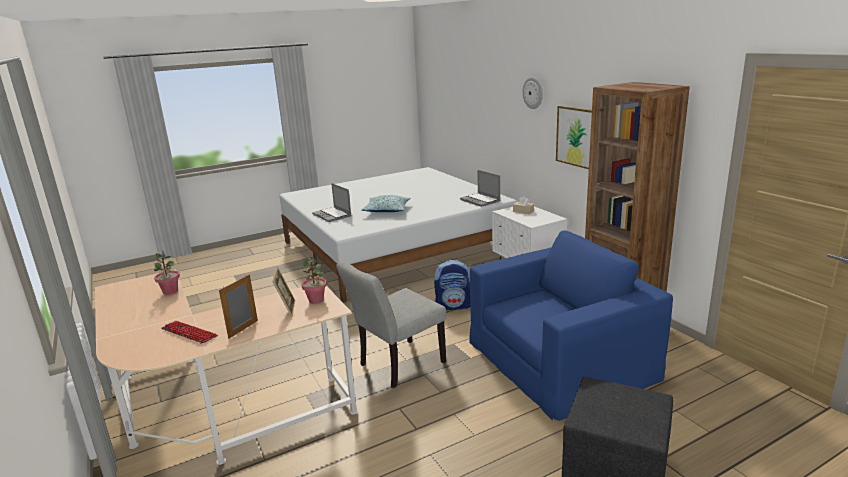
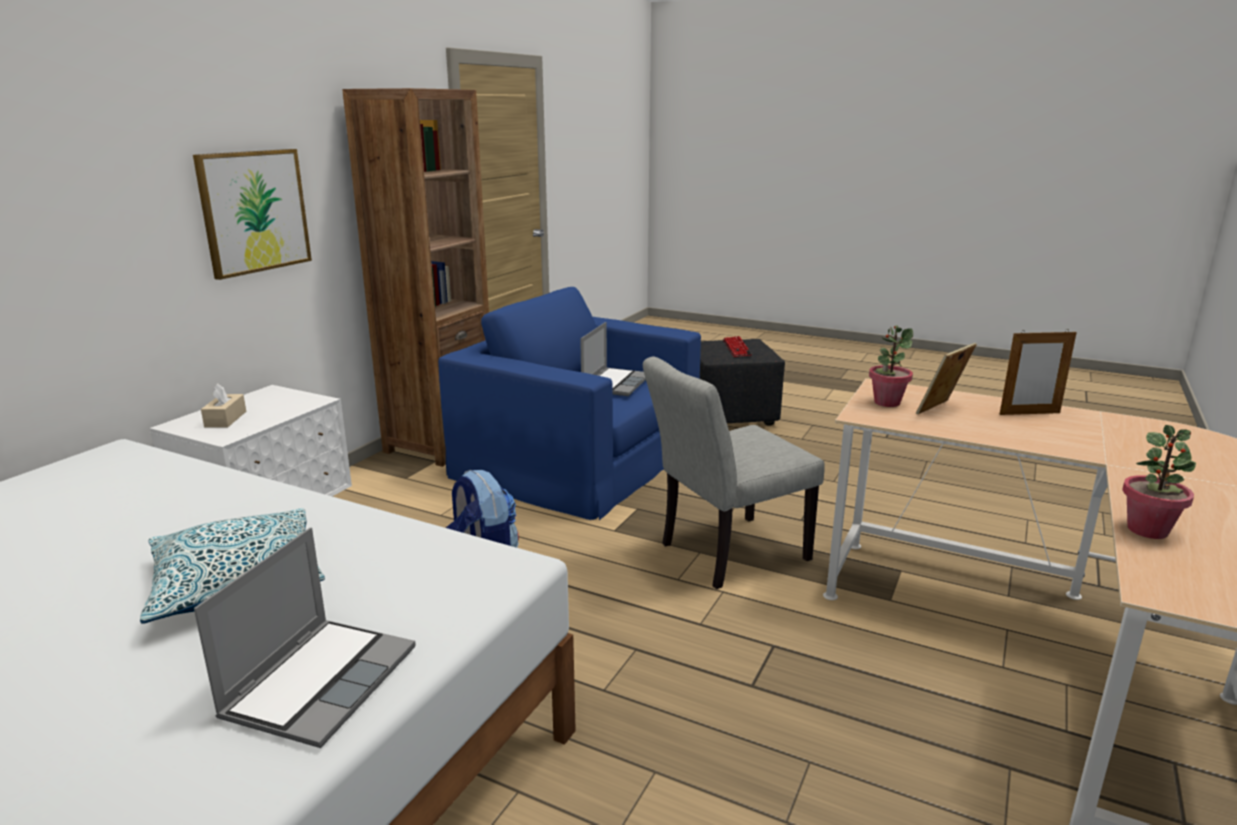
camera: 125 degrees left, 0 degrees up
keyboard [161,321,218,344] -> keyboard moved to [723,336,752,357]
grey chair [336,261,446,388] -> grey chair turned 135 degrees clockwise [643,357,825,589]
laptop [460,170,500,207] -> laptop moved to [580,322,646,396]
wall clock [522,77,543,109] -> none

